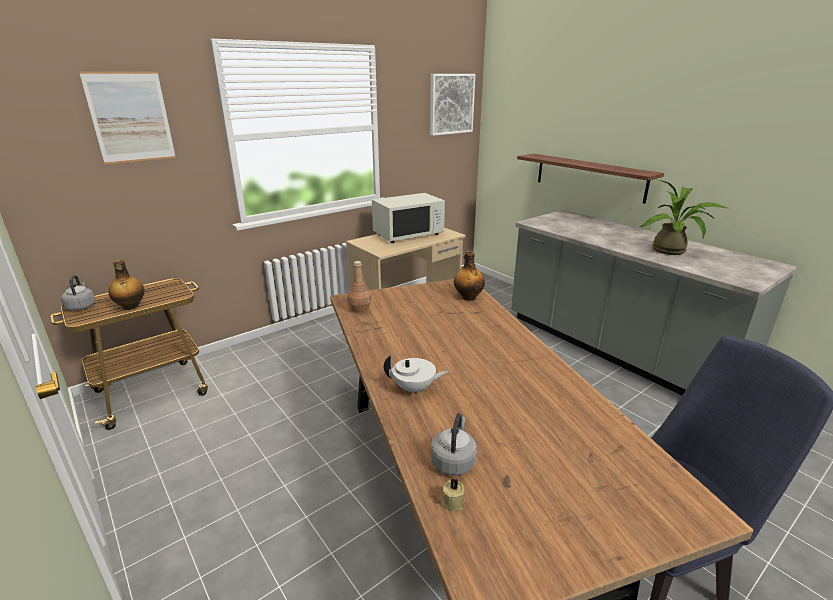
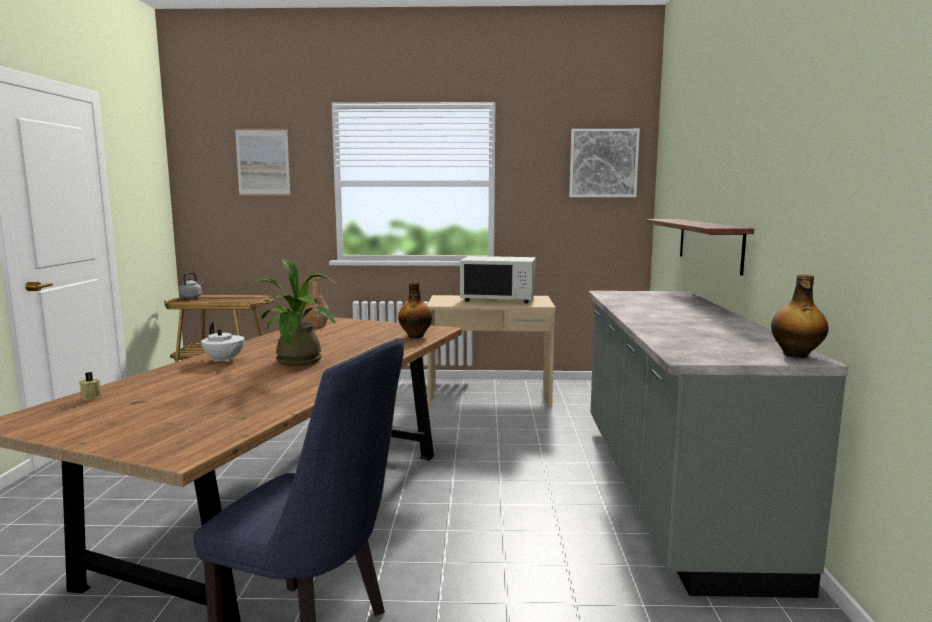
camera: 40 degrees right, 15 degrees down
bottle [109,260,145,310] -> bottle moved to [771,274,829,358]
grey kettle [431,413,477,475] -> none
potted plant [640,179,729,255] -> potted plant moved to [245,259,337,366]

